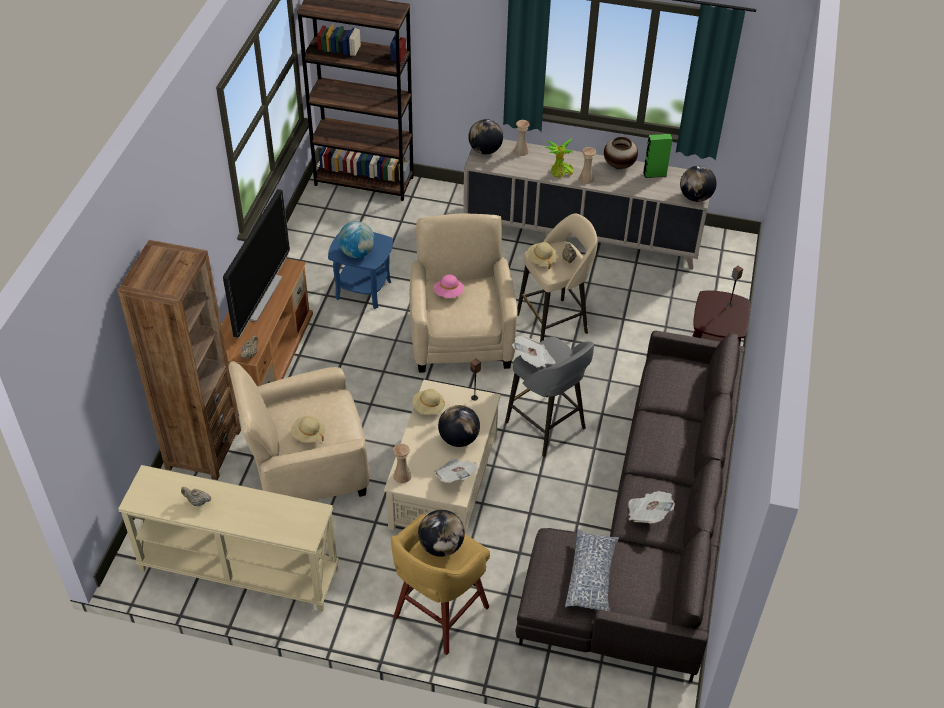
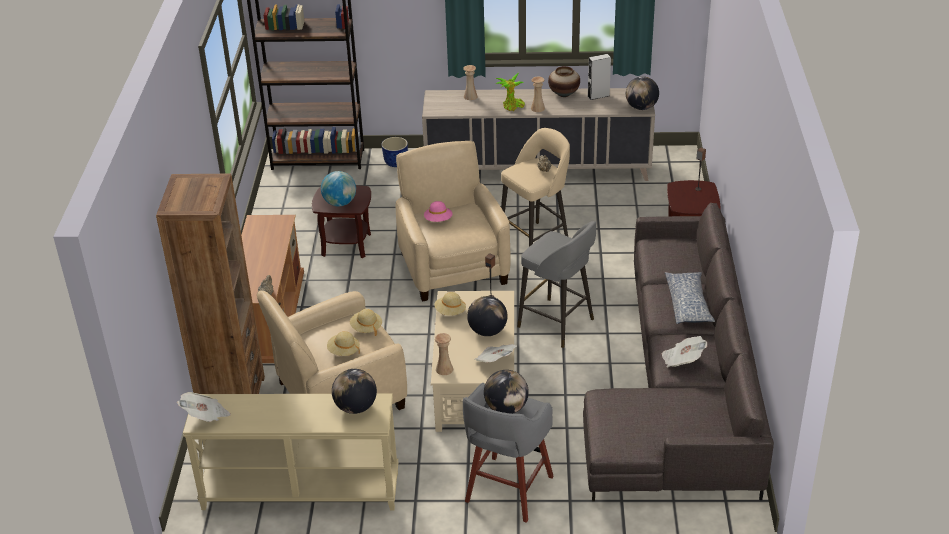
camera: 10 degrees left, 10 degrees down
beige teapot [181,487,211,506] -> none
television [223,189,290,338] -> none
blue side table [328,232,393,309] -> brown side table [312,185,371,258]
yellow stool [391,514,490,655] -> grey stool [463,383,554,523]
globe [468,119,503,155] -> globe moved to [332,369,377,414]
newspaper [512,335,556,368] -> newspaper moved to [177,392,231,422]
beige hat [527,242,558,269] -> beige hat moved to [350,309,382,336]
pillow [565,529,619,612] -> pillow moved to [665,272,715,324]
green speaker [643,134,673,178] -> grey speaker [587,54,611,100]
none -> planter [381,137,408,167]

